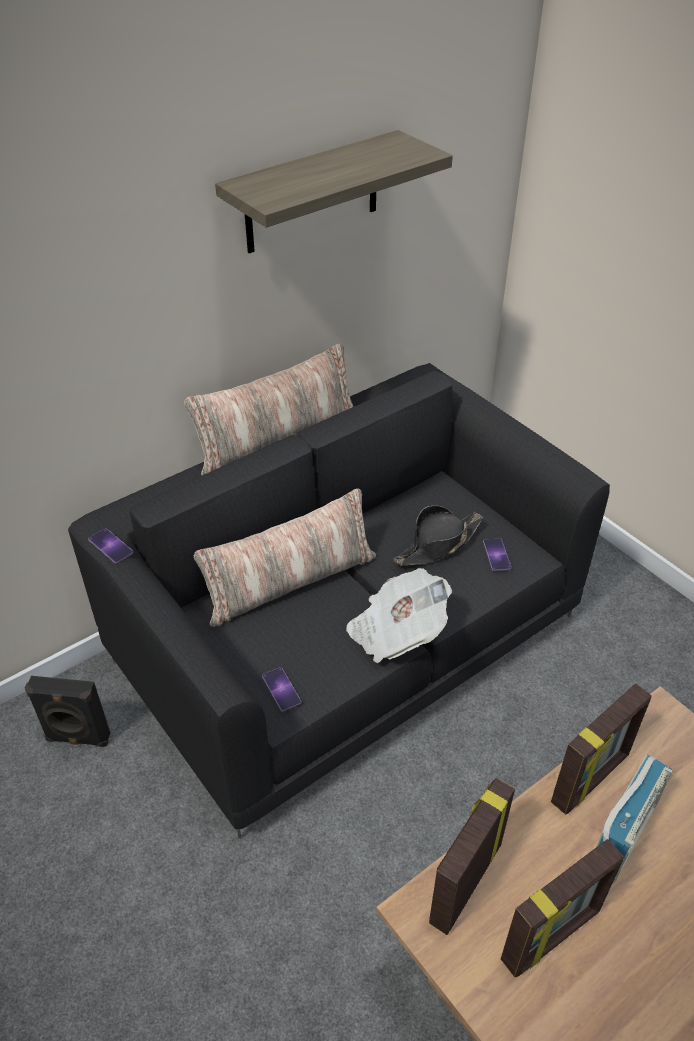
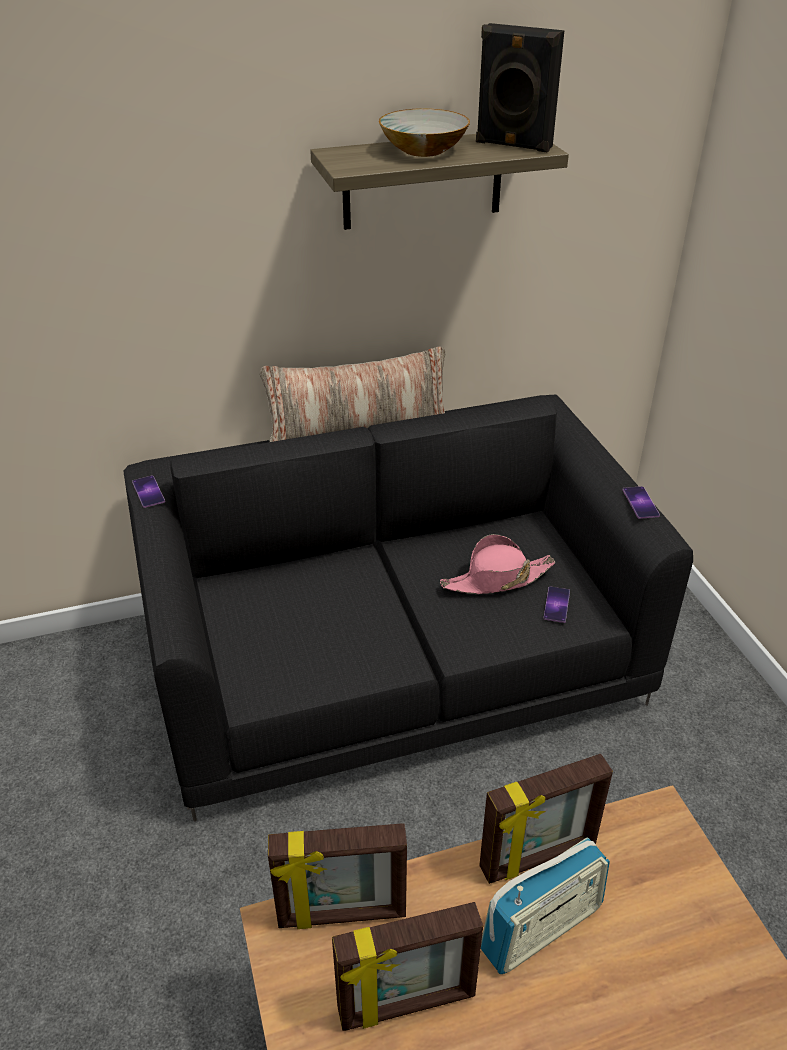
camera: 20 degrees right, 5 degrees down
black speaker [24,676,110,747] -> black speaker moved to [476,23,565,153]
pillow [194,488,376,627] -> none
phone [262,667,301,711] -> phone moved to [623,486,660,519]
newspaper [346,568,452,663] -> none
black hat [394,505,483,566] -> pink hat [440,534,555,594]
picture frame [429,778,515,935] -> picture frame turned 150 degrees counterclockwise [268,823,407,929]
none -> bowl [379,108,470,157]

